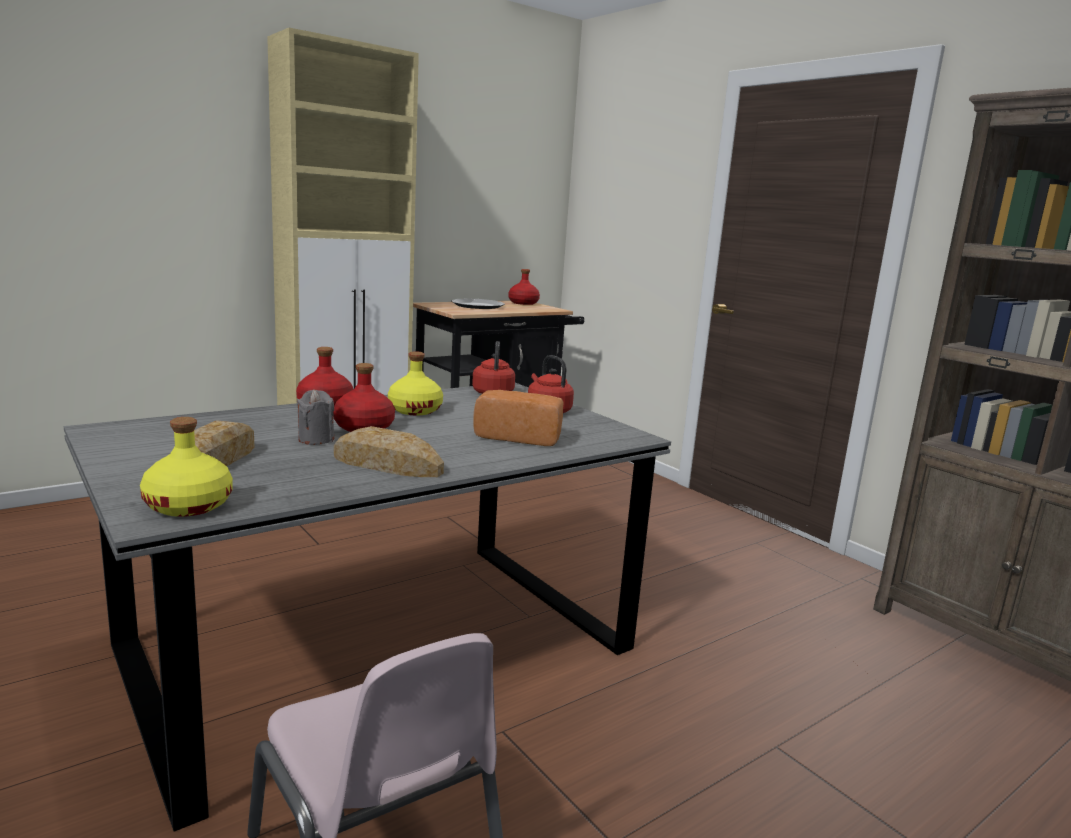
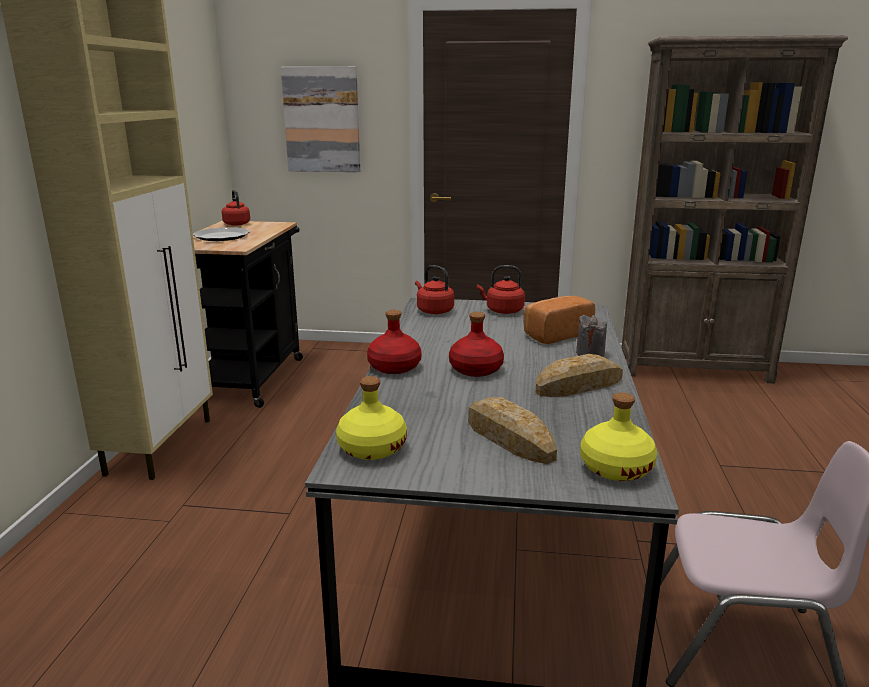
camera: 45 degrees left, 5 degrees up
grey candle [296,389,334,445] -> grey candle moved to [576,315,607,357]
yellow bottle [388,351,443,415] -> yellow bottle moved to [336,376,407,460]
red bottle [508,269,540,305] -> red kettle [222,190,250,226]
none -> picture [281,67,360,172]

